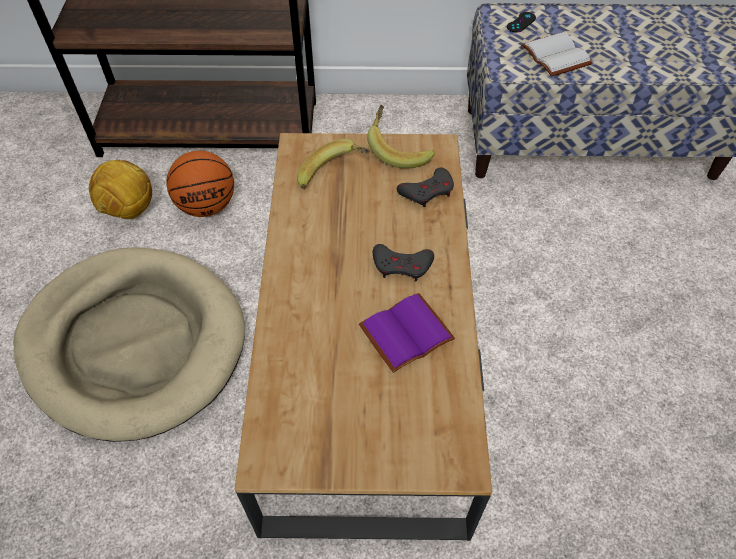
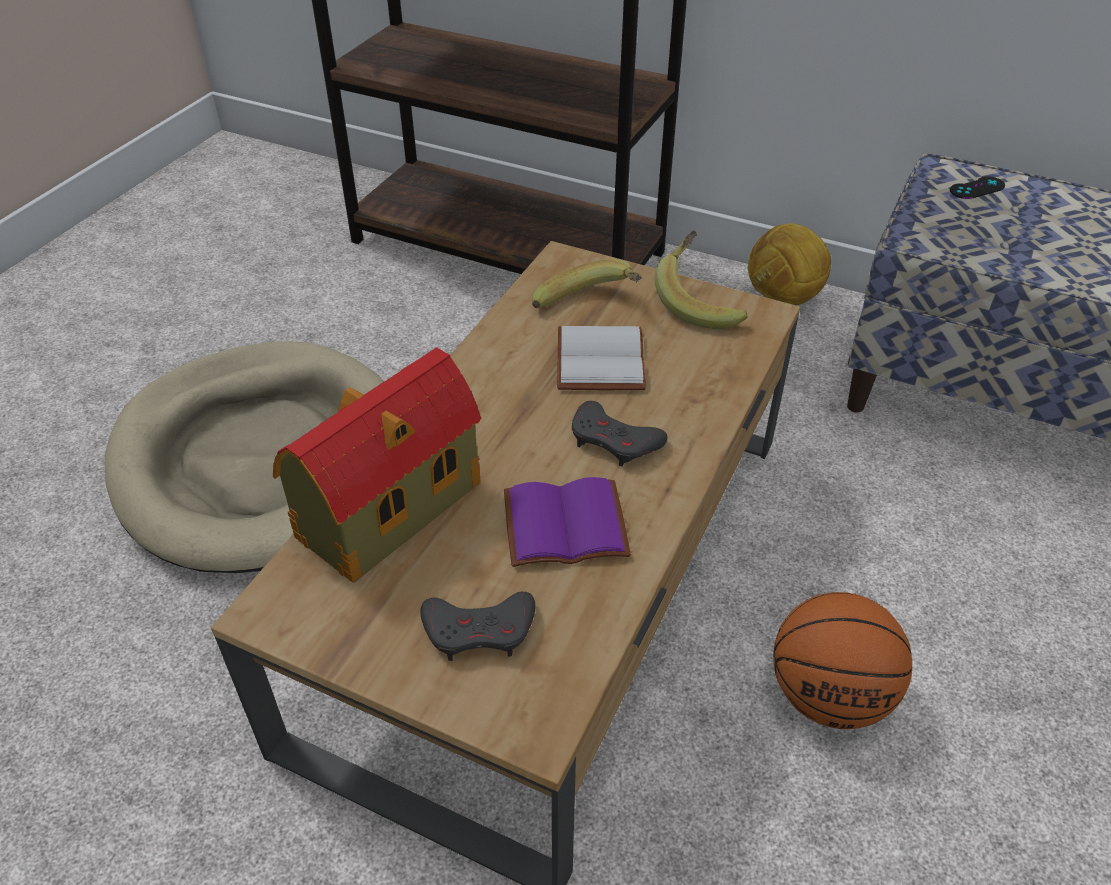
camera: 25 degrees right, 10 degrees down
football [89,160,152,219] -> football moved to [748,223,831,305]
basketball [166,151,234,217] -> basketball moved to [773,592,912,729]
grey game controller [397,168,454,207] -> grey game controller moved to [421,592,535,661]
white book [521,32,593,77] -> white book moved to [557,326,646,390]
none -> toy house [273,347,481,583]

